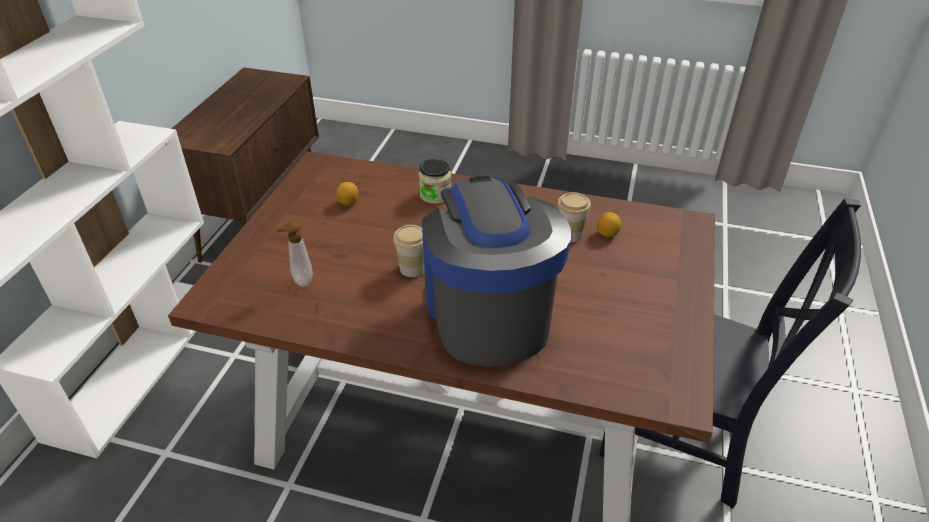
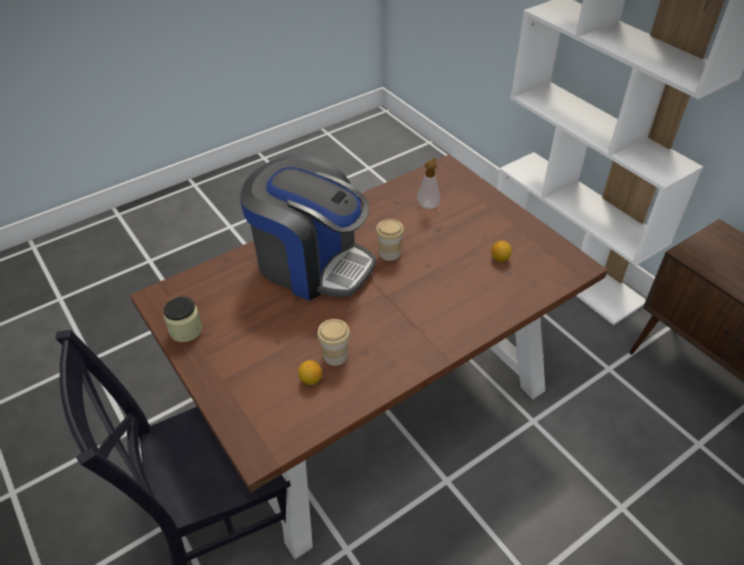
camera: 130 degrees right, 5 degrees up
jar [418,159,451,204] -> jar moved to [163,297,202,342]

